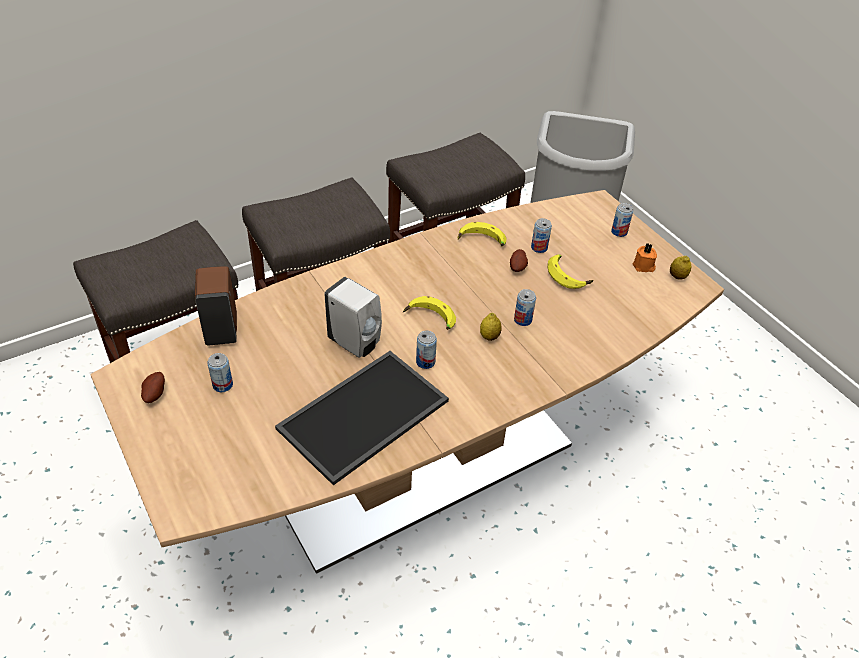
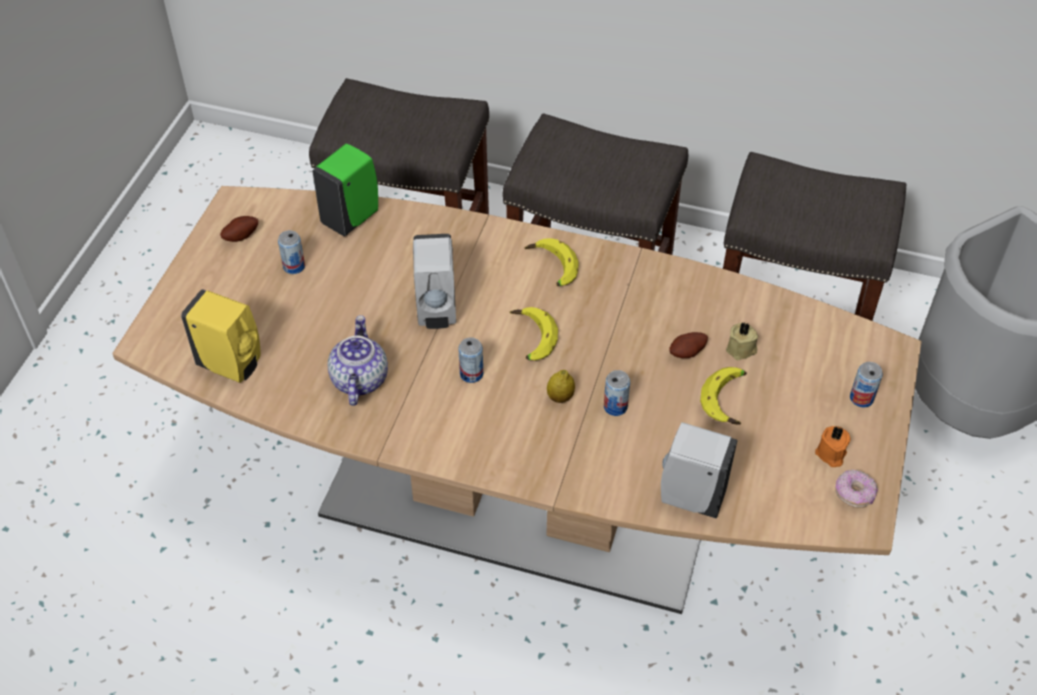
camera: 50 degrees right, 5 degrees up
brown soap dispenser [195,266,237,345] -> green soap dispenser [312,143,378,236]
tray [275,351,449,485] -> teapot [328,315,388,406]
banana [457,222,507,246] -> banana moved to [525,238,579,286]
can [531,218,552,253] -> beige candle [726,322,758,360]
lemon [670,256,691,280] -> donut [835,469,878,508]
none -> yellow soap dispenser [181,289,261,383]
none -> white soap dispenser [661,422,738,519]

